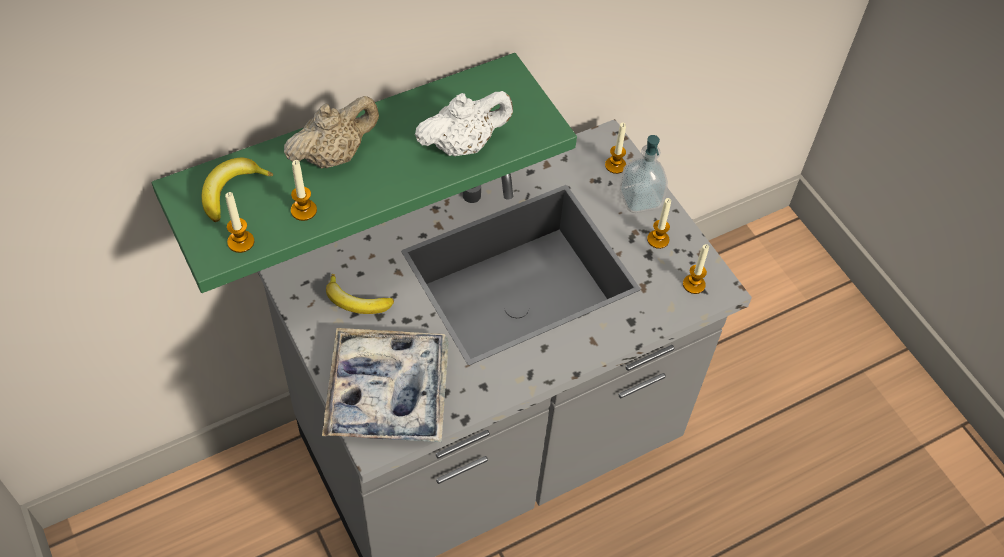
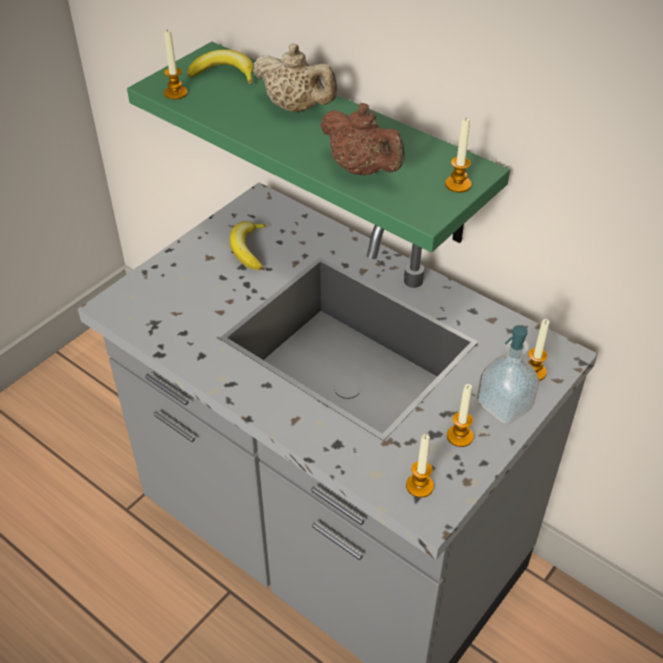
camera: 70 degrees right, 10 degrees down
candle [291,160,317,221] -> candle moved to [445,119,472,193]
tray [322,328,449,442] -> none
white teapot [415,91,513,156] -> brown teapot [320,103,405,175]

